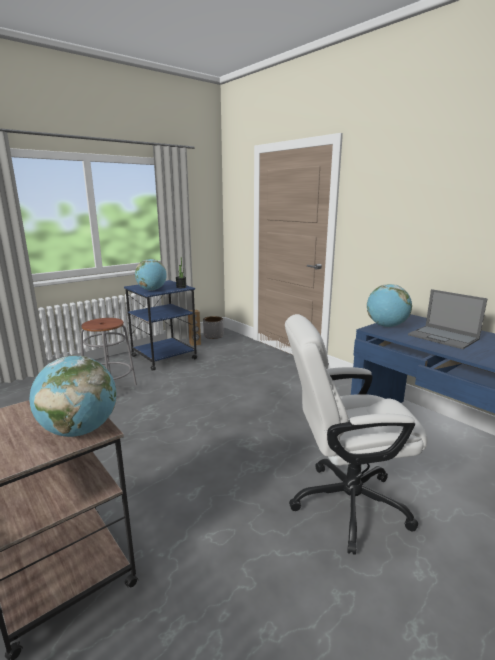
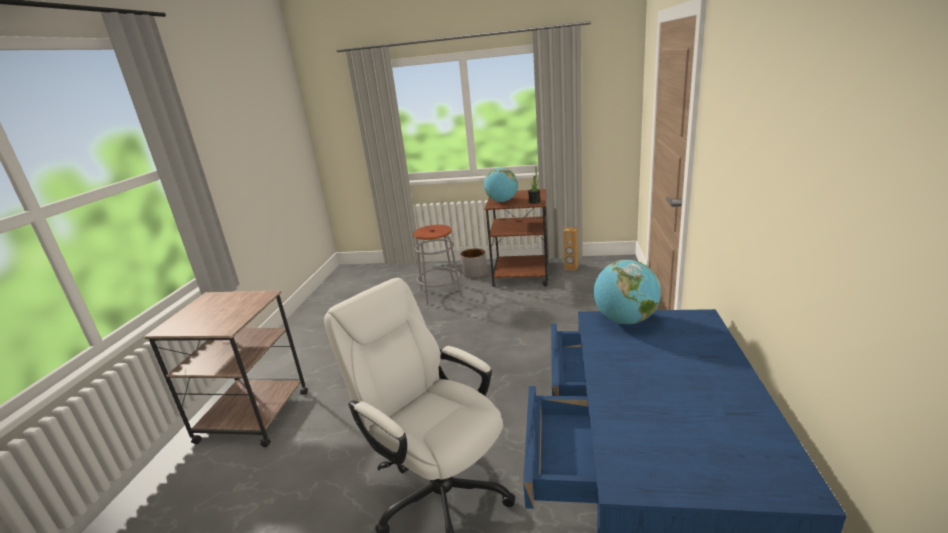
camera: 50 degrees right, 5 degrees up
globe [30,355,116,437] -> none
blue cart [124,280,197,371] -> brown cart [484,189,548,287]
grey planter [203,316,224,339] -> grey planter moved to [460,248,487,278]
laptop [408,289,488,349] -> none

